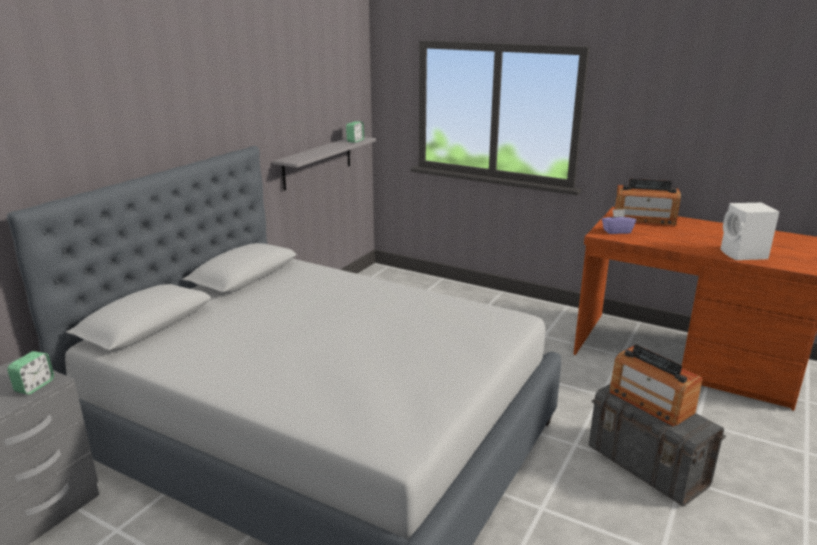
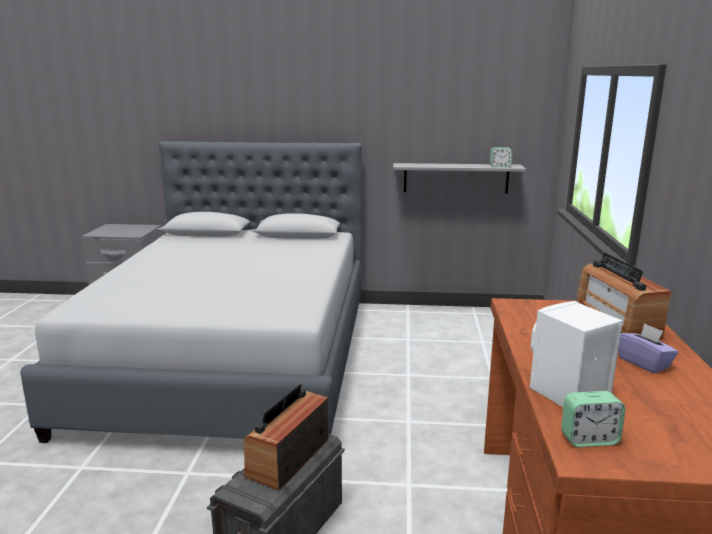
camera: 65 degrees right, 5 degrees down
alarm clock [7,351,54,394] -> alarm clock moved to [561,391,626,447]
purple tissue box [602,209,636,234] -> purple tissue box moved to [618,323,679,373]

